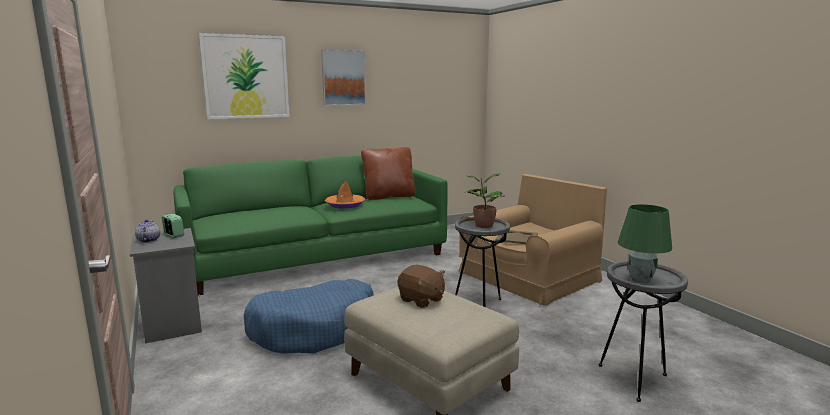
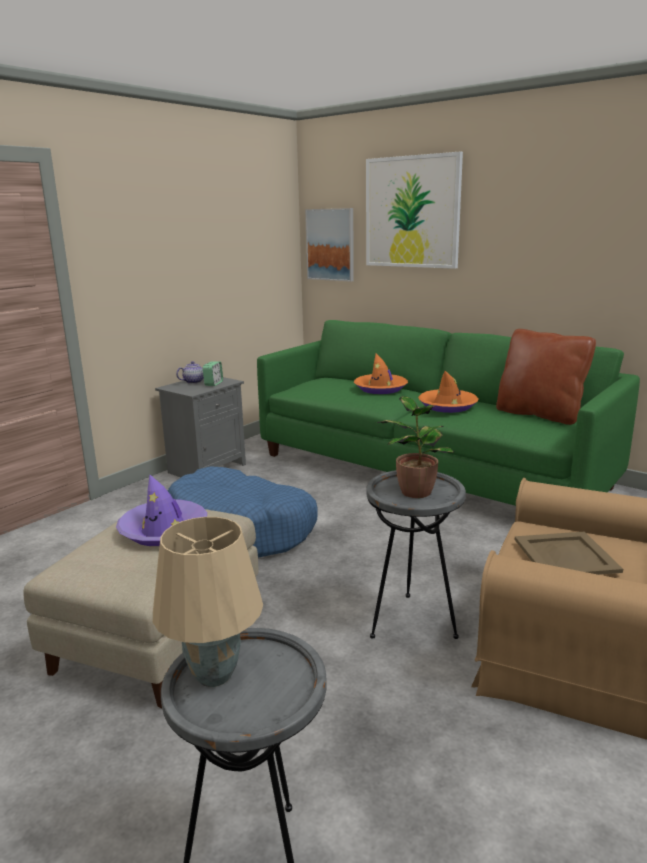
camera: 65 degrees right, 5 degrees up
picture [321,49,366,106] -> picture moved to [305,208,354,282]
brown plush toy [397,265,445,308] -> purple hat [116,475,207,546]
green table lamp [617,204,672,283] -> beige table lamp [153,517,263,687]
none -> orange hat [354,354,408,394]

